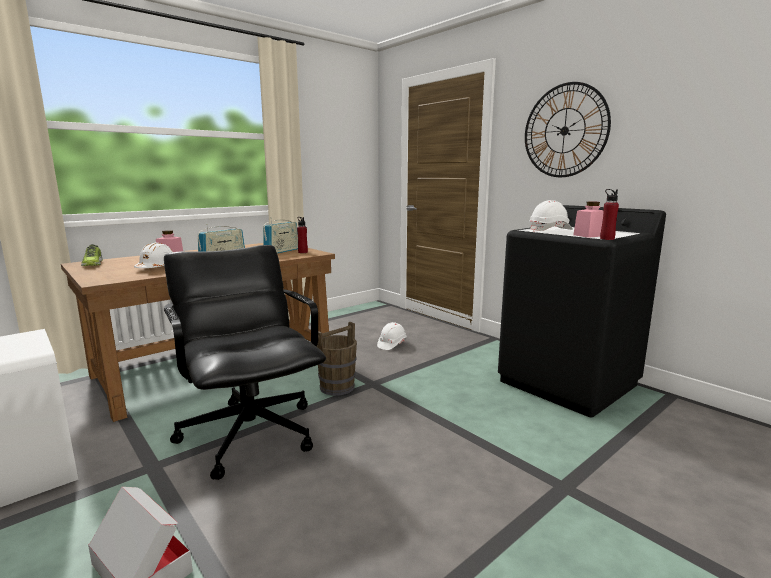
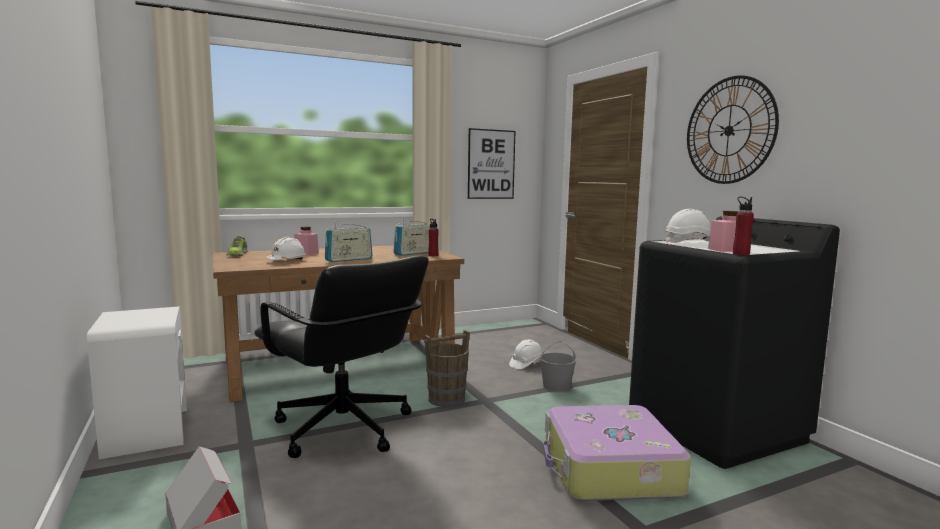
camera: 15 degrees right, 5 degrees down
black office chair [164,245,326,480] -> black office chair turned 150 degrees clockwise [254,256,429,458]
none -> picture [468,128,515,199]
none -> grey bucket [540,341,576,392]
none -> suitcase [543,405,691,501]

